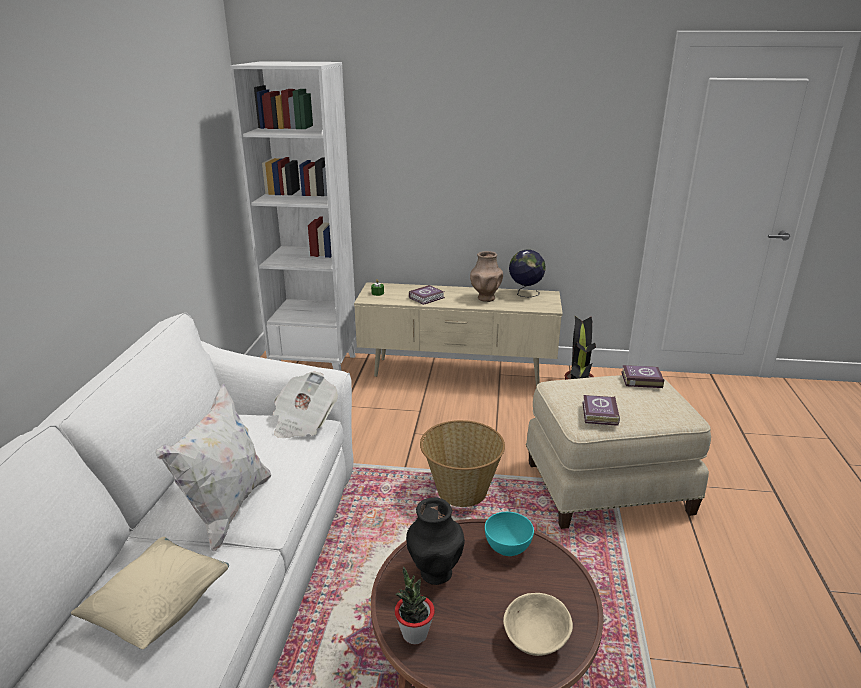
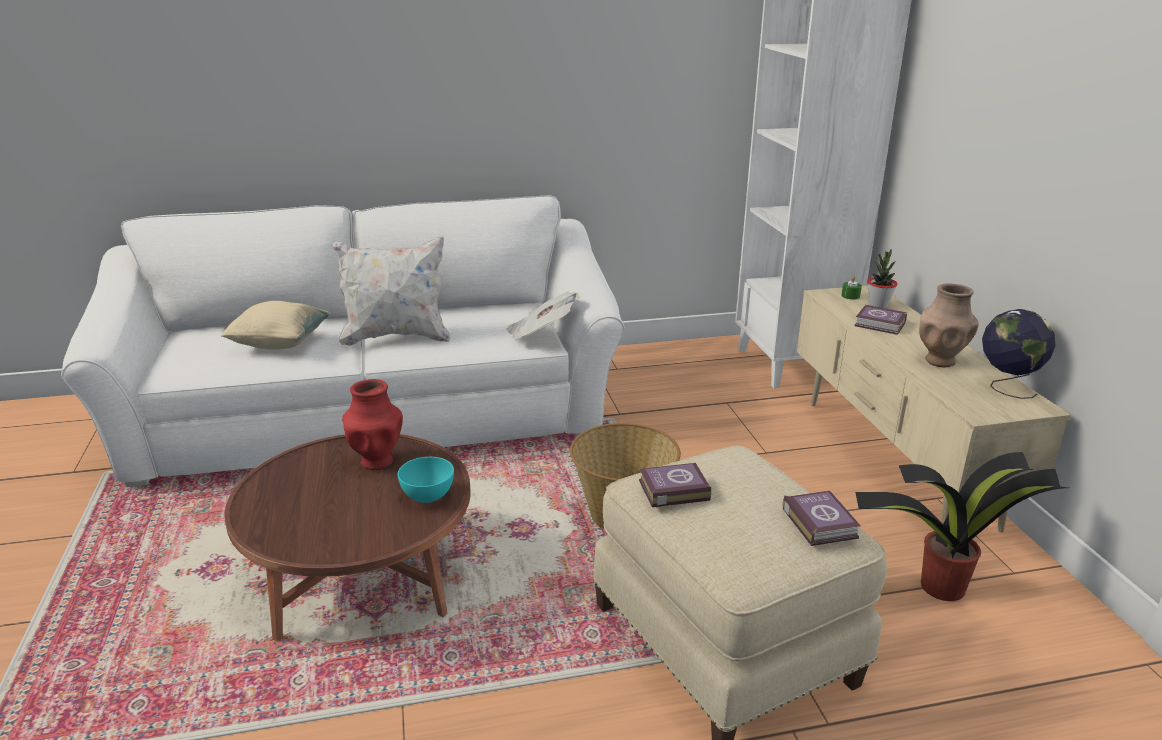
camera: 70 degrees right, 0 degrees up
potted plant [395,567,435,644] -> potted plant moved to [867,249,897,308]
black vase [406,497,465,585] -> red vase [342,379,403,470]
beige bowl [503,593,573,656] -> none

